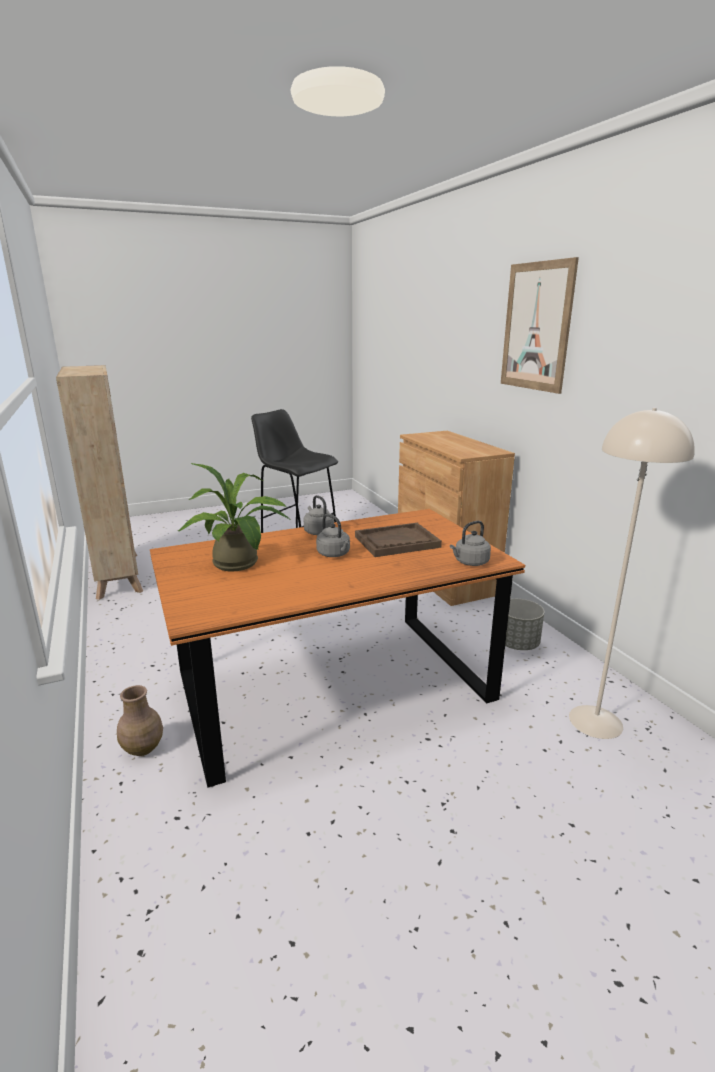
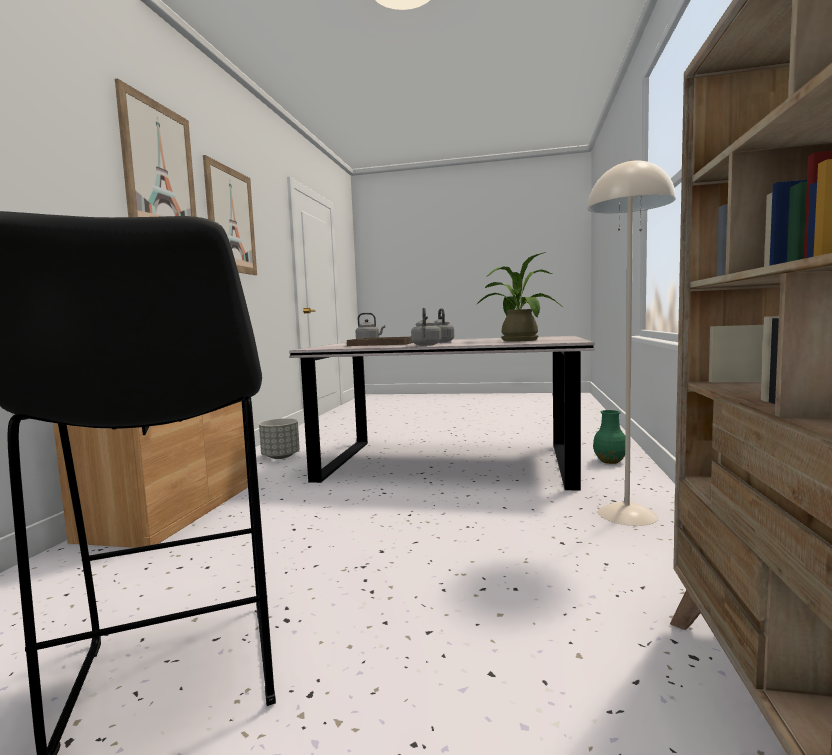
camera: 145 degrees left, 15 degrees down
brown vase [117,685,163,756] -> green vase [593,410,625,464]
orange dining table [150,509,525,787] -> grey dining table [289,336,595,491]
beige floor lamp [569,408,695,739] -> beige floor lamp moved to [588,159,676,526]
none -> picture [203,155,257,275]

